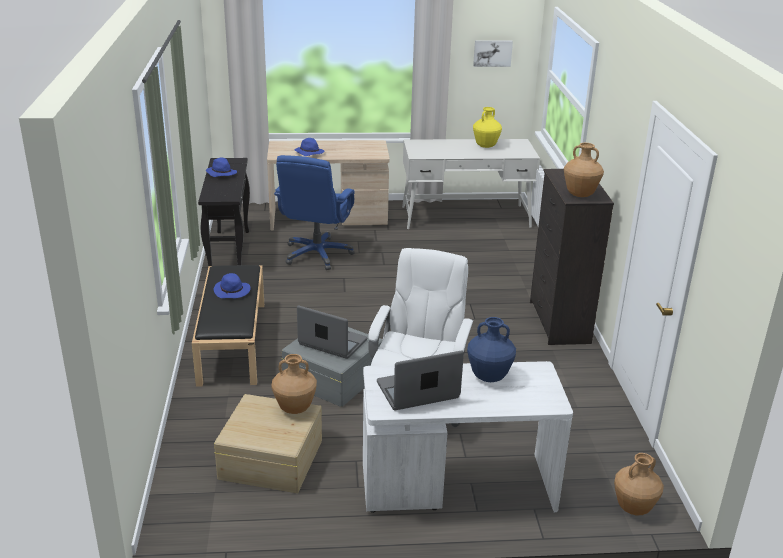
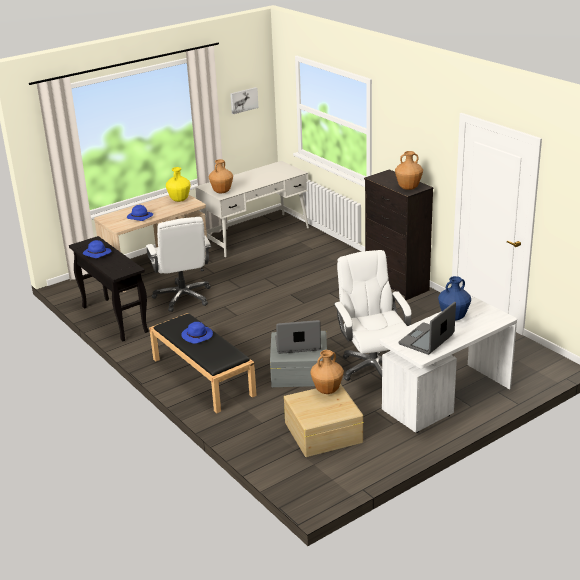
camera: 30 degrees left, 0 degrees up
blue office chair [274,155,355,270] -> white office chair [146,217,211,312]
yellow vase [473,107,502,148] -> yellow vase moved to [166,167,190,202]
brown vase [614,453,664,515] -> brown vase moved to [209,159,233,193]

